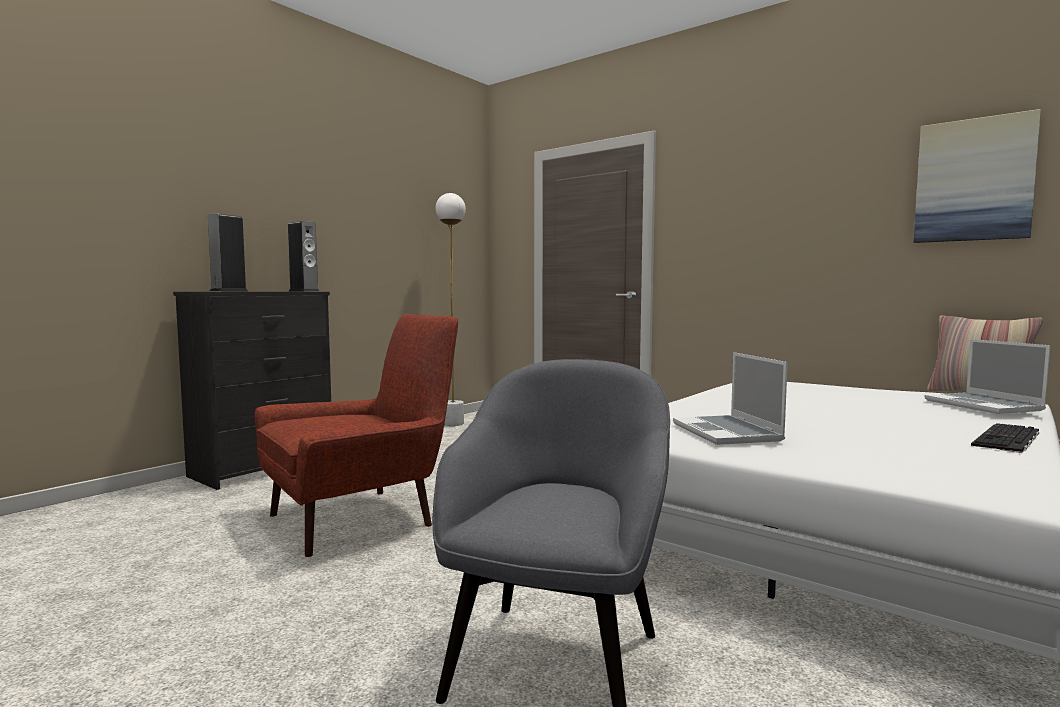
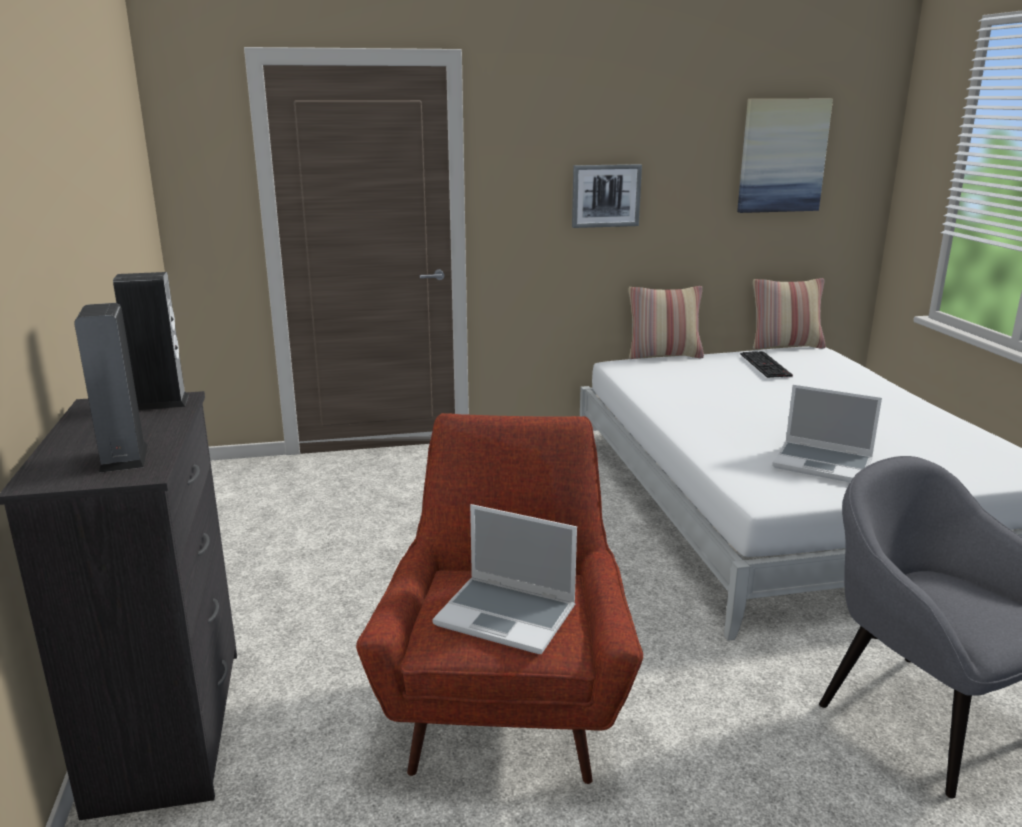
camera: 50 degrees left, 15 degrees up
white floor lamp [436,193,466,426] -> none
laptop [924,339,1051,414] -> laptop moved to [432,504,577,654]
keyboard [971,423,1039,453] -> keyboard moved to [740,351,793,378]
none -> picture [572,164,642,228]
none -> pillow [629,286,704,359]

